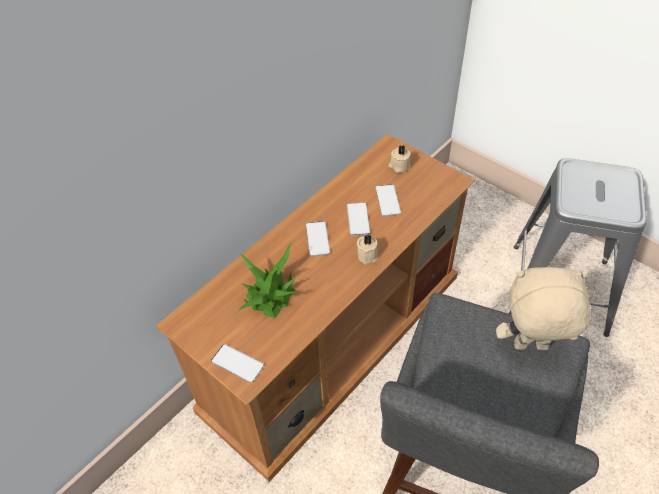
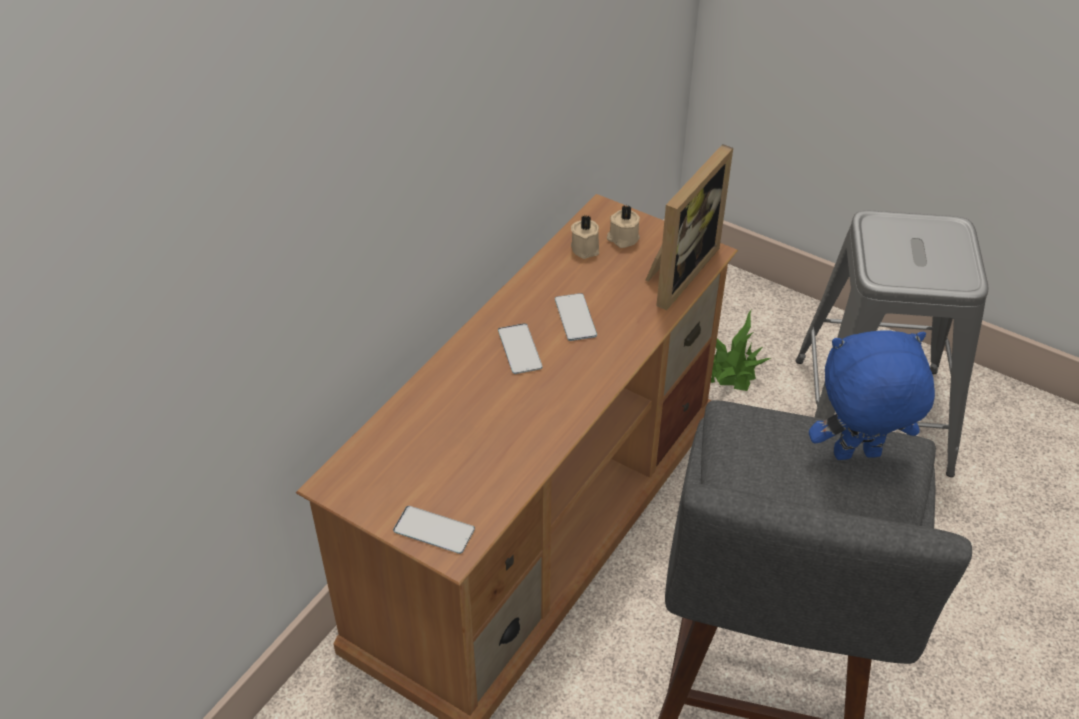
camera: 10 degrees left, 5 degrees down
potted plant [239,242,296,318] -> potted plant moved to [711,310,772,391]
beige candle [357,235,378,264] -> beige candle moved to [571,216,599,259]
phone [375,184,401,216] -> none
beige plush toy [496,267,591,350] -> blue plush toy [809,330,935,460]
none -> picture frame [646,144,733,310]

